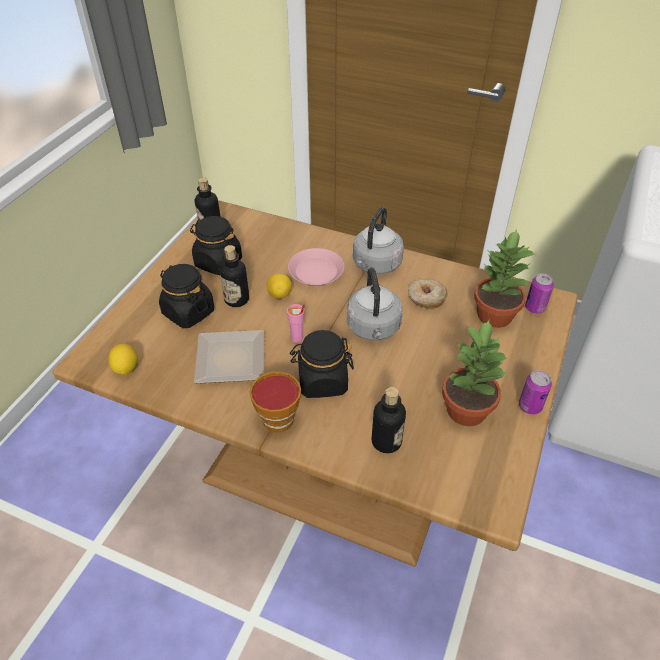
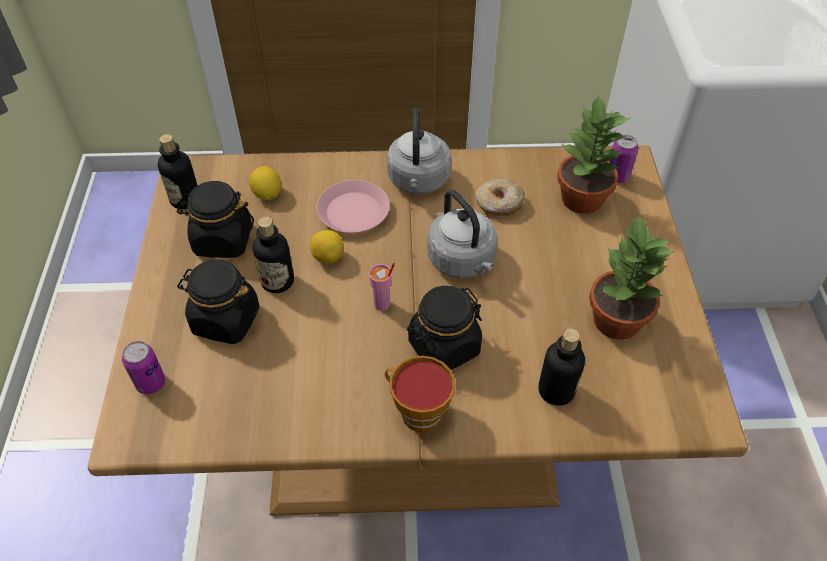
camera: 25 degrees left, 5 degrees up
lemon [108,344,138,375] -> lemon moved to [249,166,281,200]
plate [194,330,264,384] -> none
can [519,370,552,415] -> can moved to [122,341,165,394]

